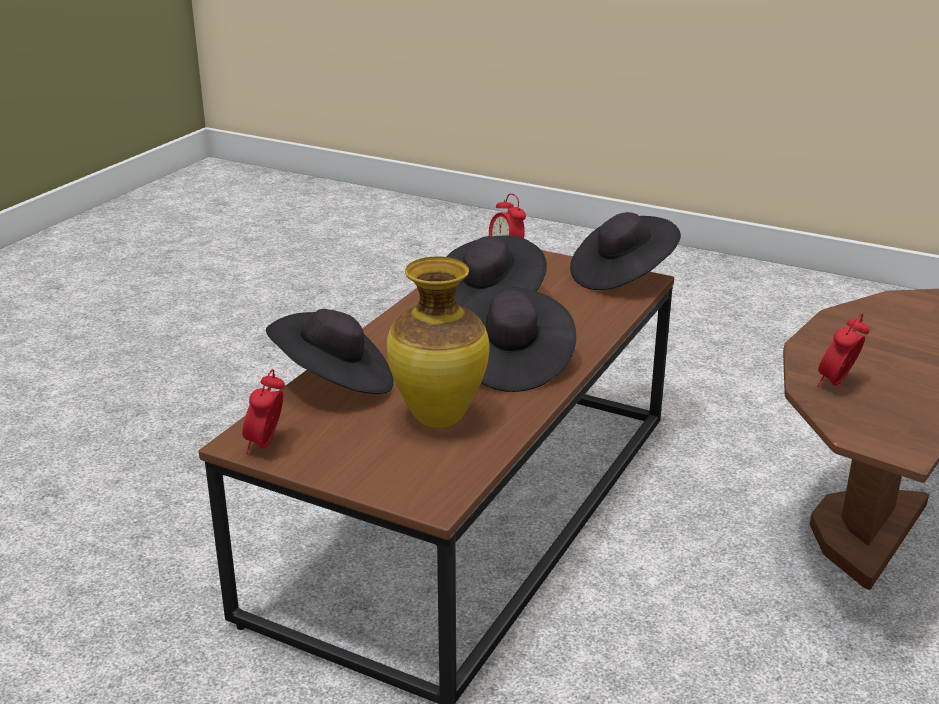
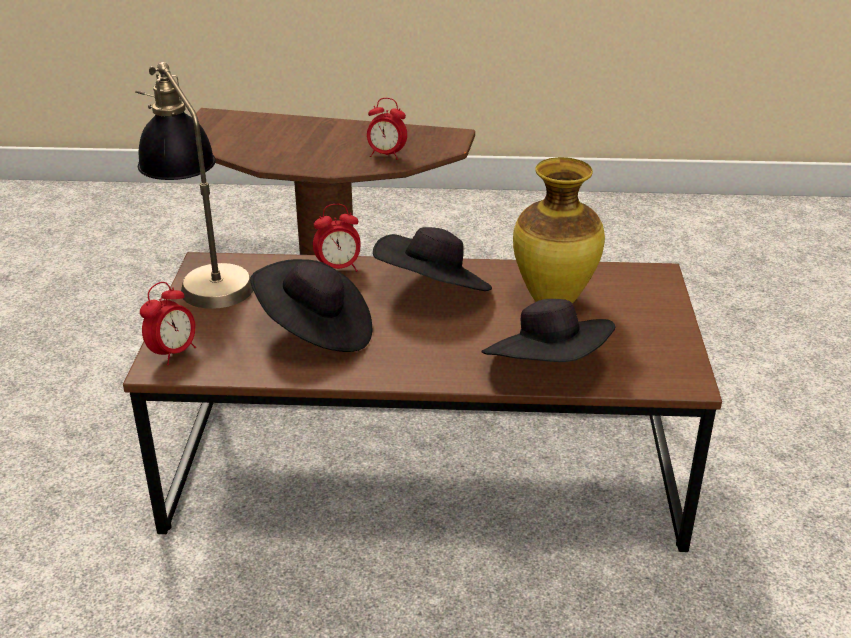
camera: 115 degrees left, 5 degrees up
alarm clock [243,369,285,454] -> alarm clock moved to [313,204,361,272]
black hat [570,212,681,290] -> table lamp [135,62,253,309]

